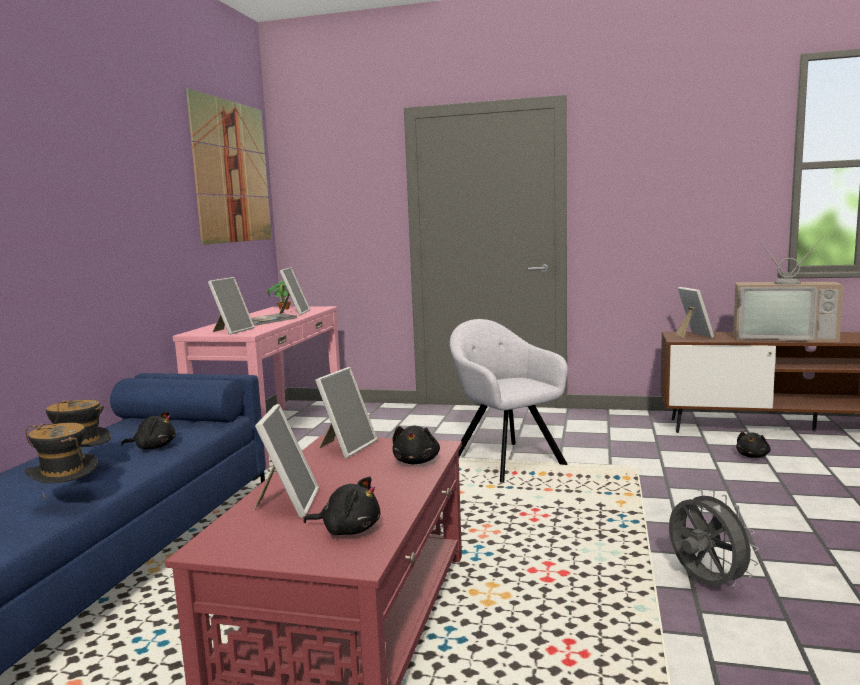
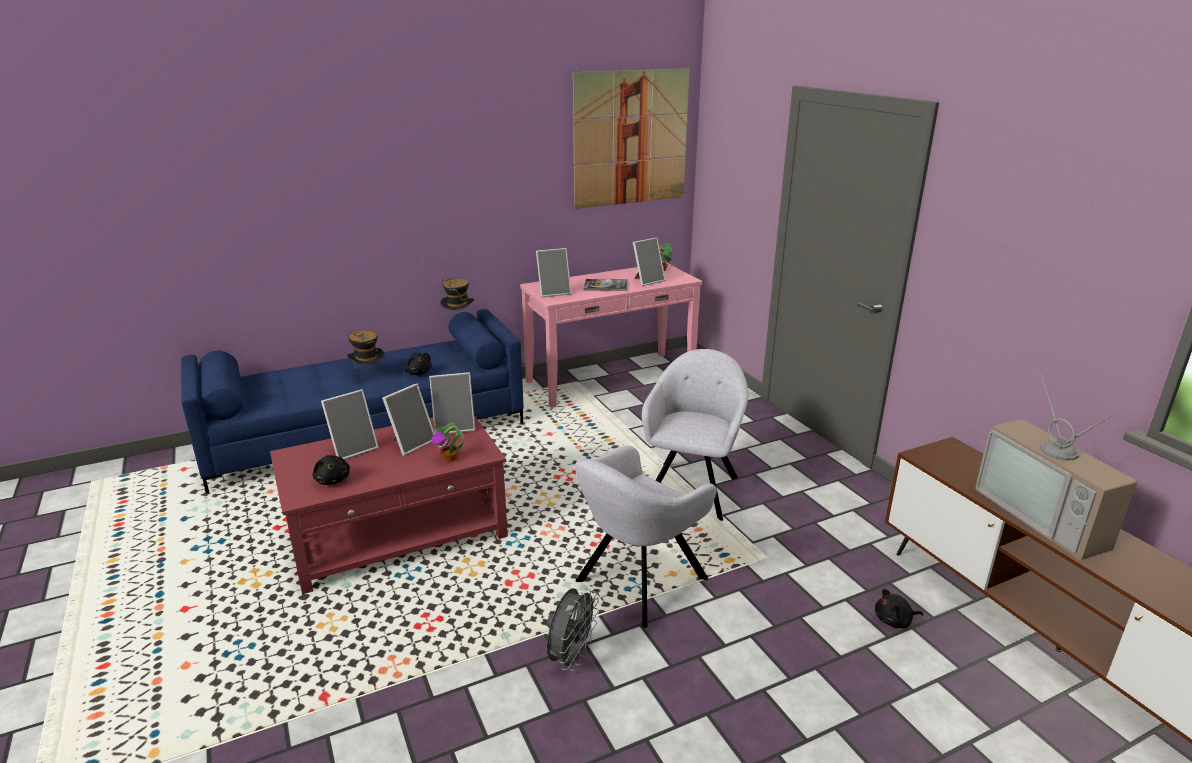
camera: 50 degrees right, 15 degrees up
hat [24,423,98,498] -> hat moved to [440,278,474,314]
black plush toy [393,425,440,464] -> potted plant [431,422,464,462]
picture frame [674,287,714,338] -> picture frame moved to [382,383,435,456]
none -> grey armchair [575,445,717,628]

